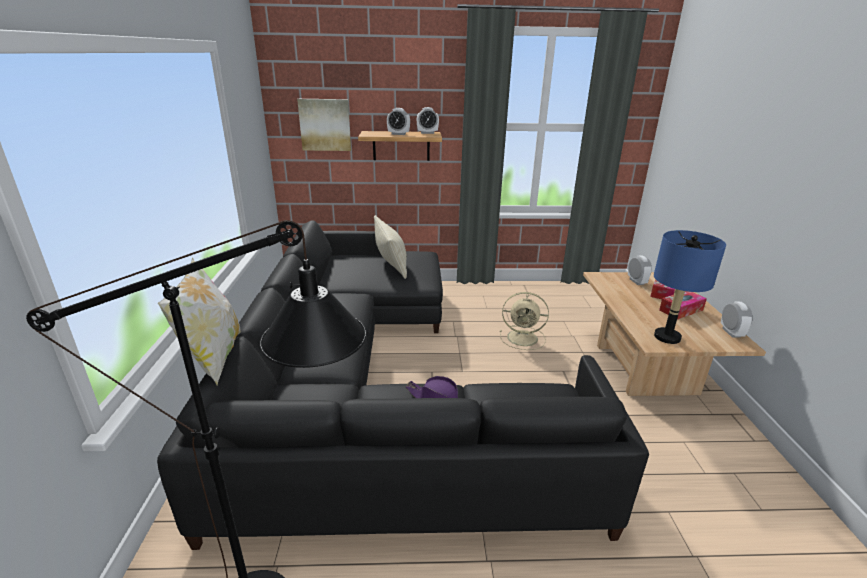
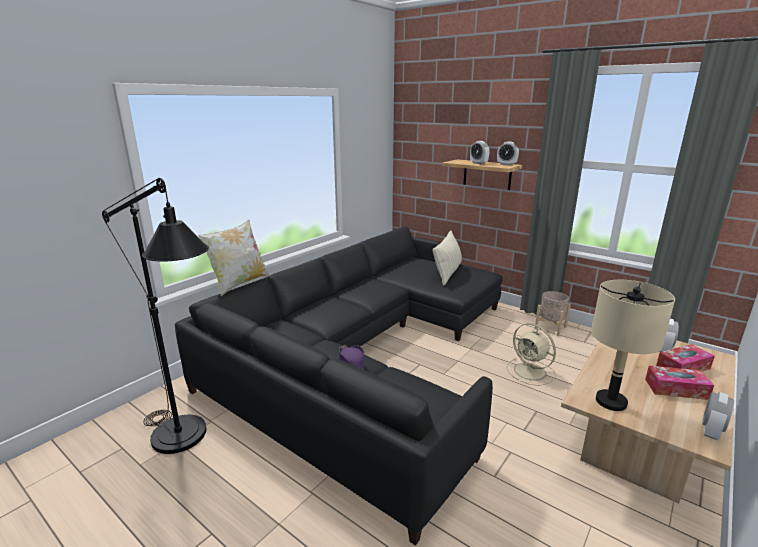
camera: 40 degrees right, 5 degrees down
picture [297,99,351,151] -> none
blue table lamp [654,230,726,344] -> beige table lamp [591,280,675,411]
none -> beige planter [535,291,571,336]

